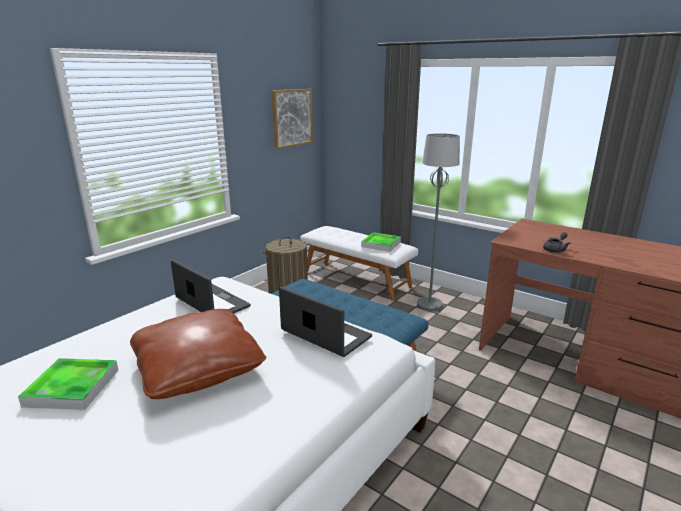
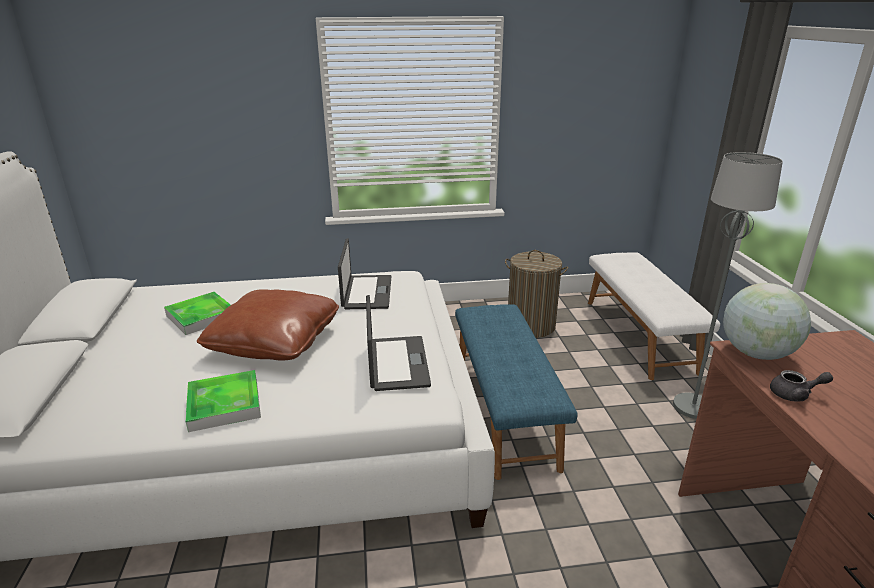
camera: 45 degrees right, 5 degrees up
picture [272,89,313,149] -> none
tray [361,232,401,252] -> tray moved to [185,370,261,432]
none -> globe [723,283,811,360]

